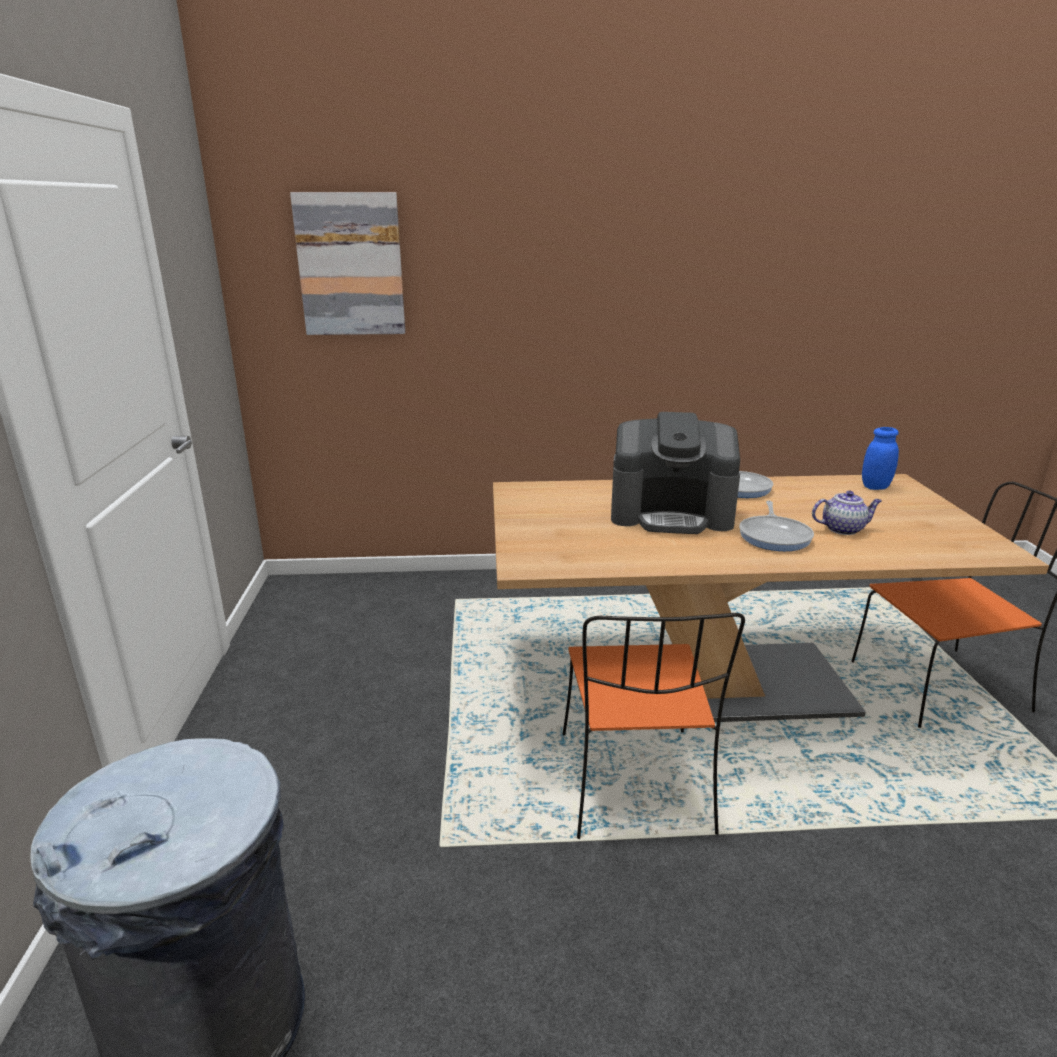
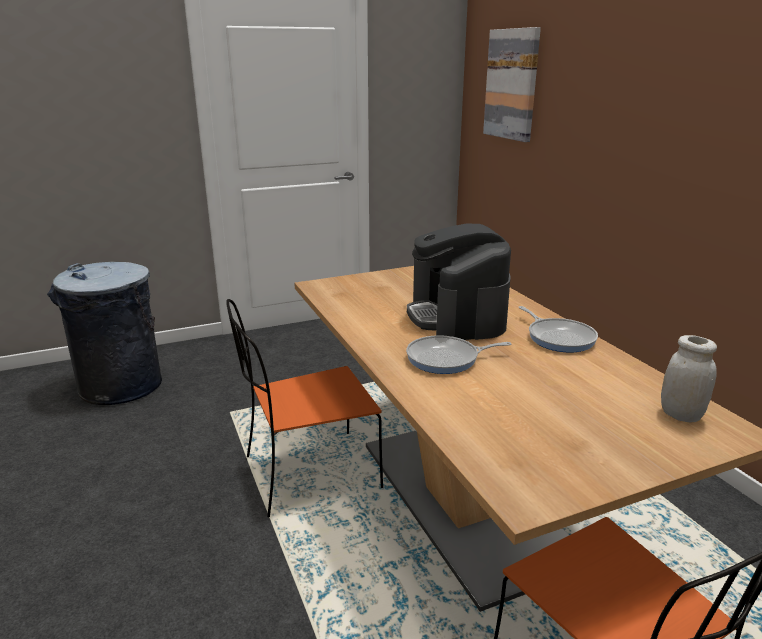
camera: 70 degrees right, 0 degrees up
teapot [812,491,882,535] -> none
blue jar [862,427,899,490] -> white jar [661,335,717,423]

